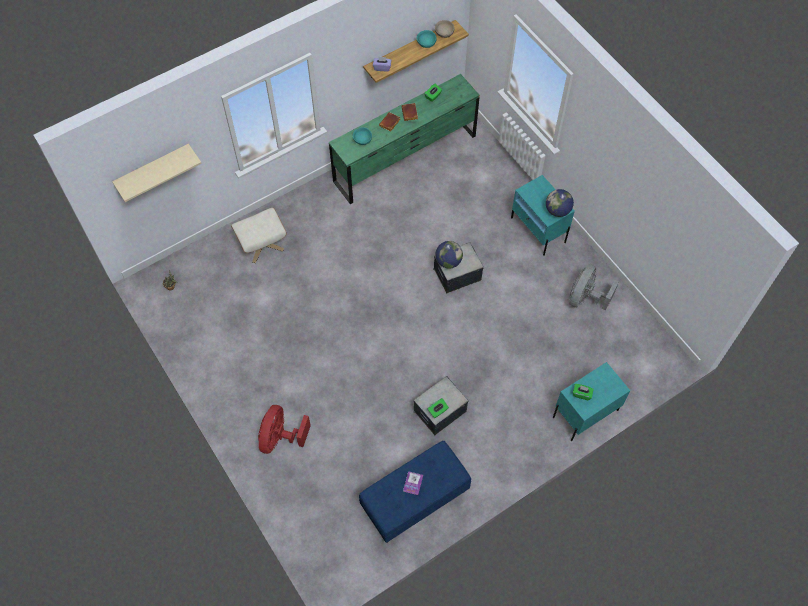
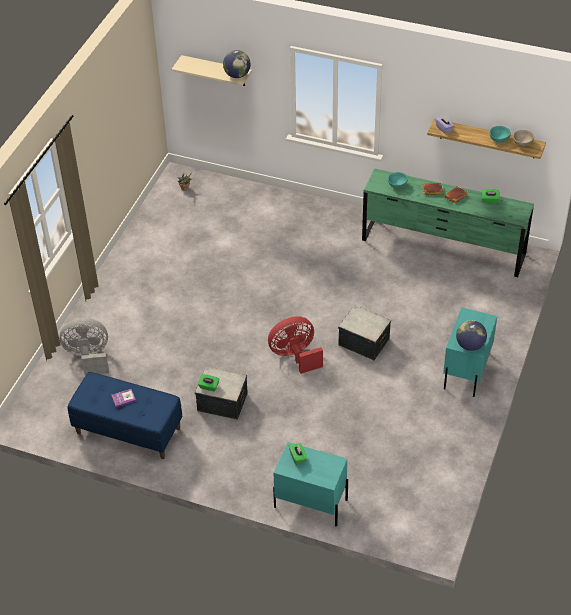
camera: 55 degrees right, 15 degrees down
beige ottoman [231,208,287,263] -> none
red fan [258,405,311,454] -> red fan moved to [268,316,323,374]
globe [435,241,463,269] -> globe moved to [223,50,251,78]
grey fan [569,264,619,310] -> grey fan moved to [59,318,109,375]

